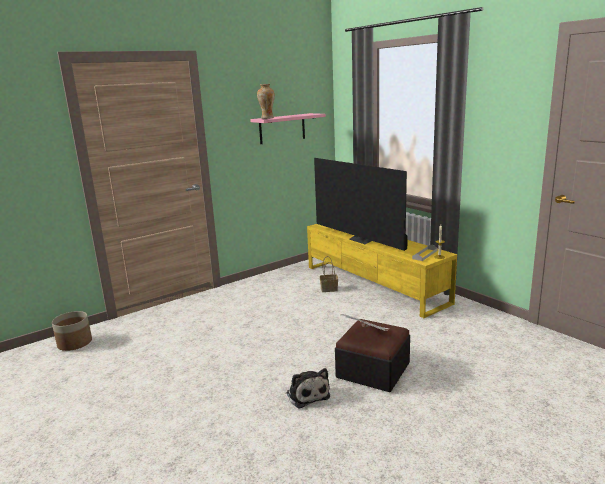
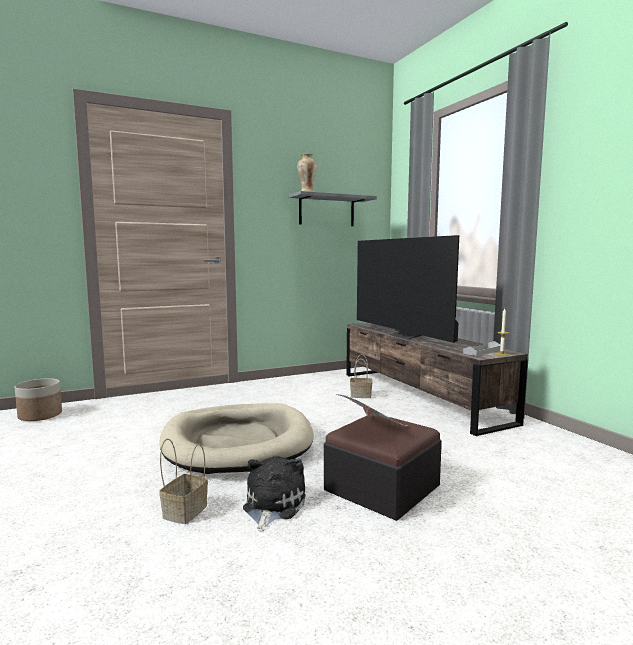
camera: 10 degrees right, 10 degrees down
pink shelf [250,113,326,144] -> grey shelf [289,191,377,226]
plush toy [287,368,330,409] -> plush toy turned 150 degrees counterclockwise [243,456,306,532]
yellow tv stand [307,224,457,318] -> brown tv stand [346,323,528,436]
none -> basket [159,439,208,524]
none -> beige dog bed [160,403,314,474]

